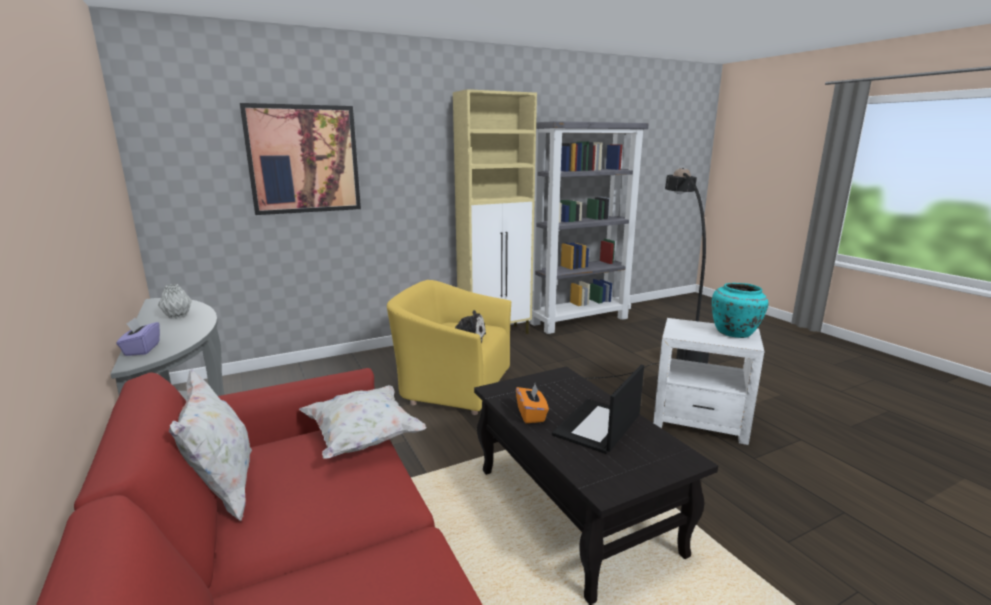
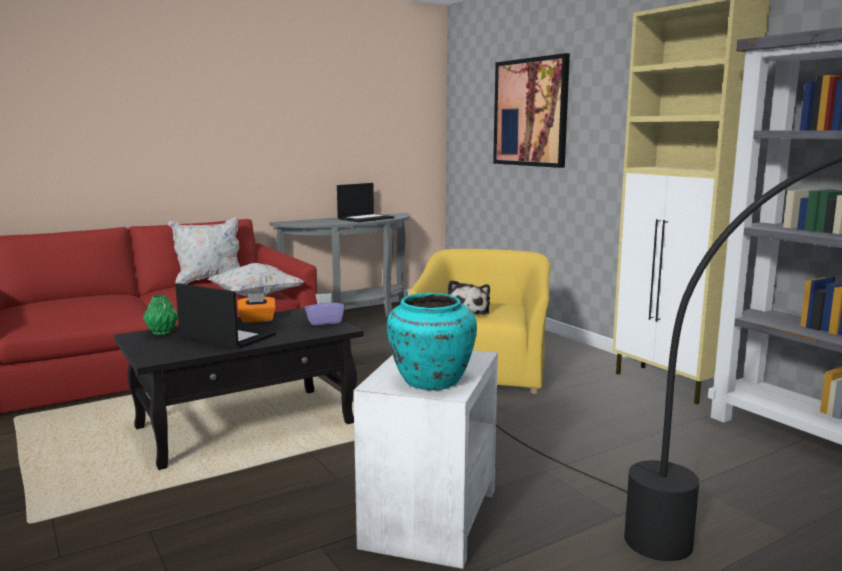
camera: 85 degrees right, 5 degrees down
purple tissue box [116,318,160,356] -> purple tissue box moved to [305,293,345,325]
grey vase [158,284,192,319] -> laptop [337,183,395,222]
none -> green vase [143,295,178,335]

